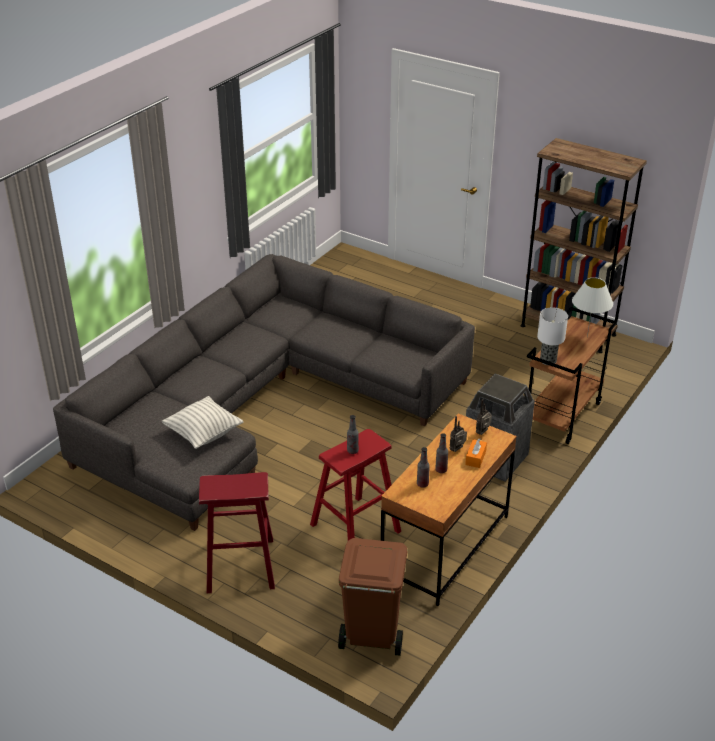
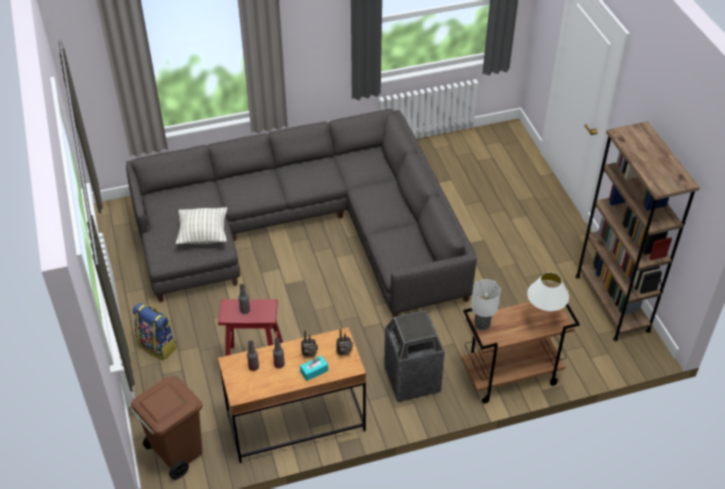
camera: 40 degrees right, 10 degrees up
red stool [199,472,275,593] -> backpack [133,303,176,360]
orange tissue box [465,439,487,468] -> turquoise tissue box [300,356,328,381]

